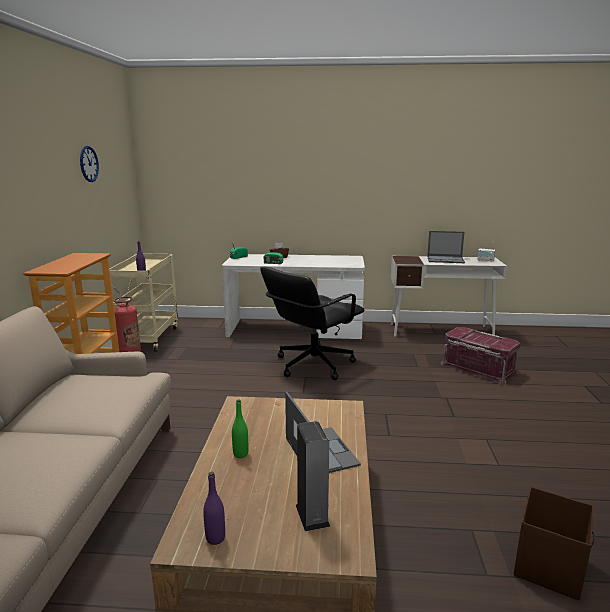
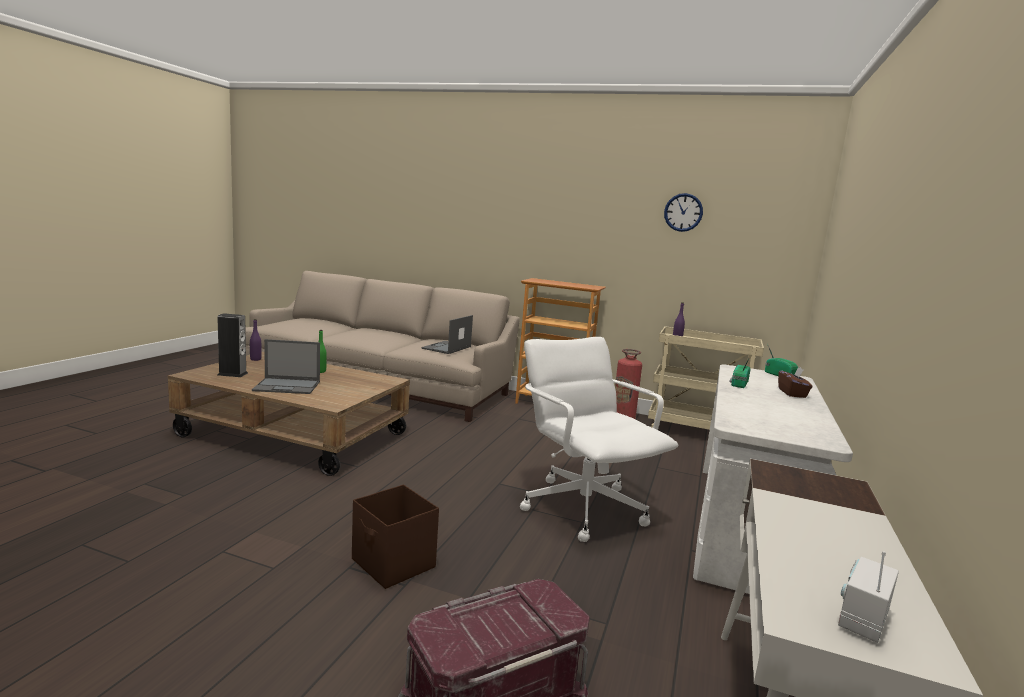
camera: 105 degrees right, 5 degrees down
black office chair [260,266,365,380] -> white office chair [520,337,678,542]
laptop [427,231,465,263] -> laptop moved to [422,315,473,354]
brown storage box [514,487,595,600] -> brown storage box moved to [352,485,439,589]

